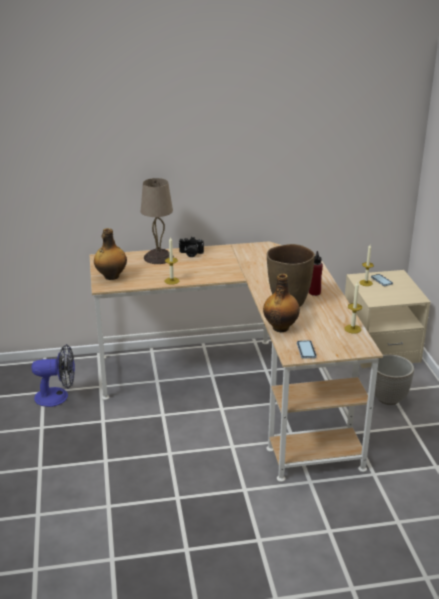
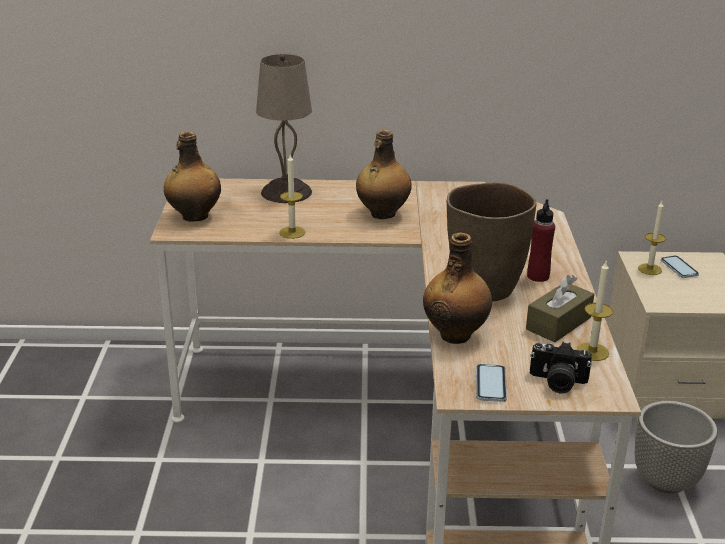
camera: 10 degrees right, 0 degrees up
fan [32,344,75,407] -> none
camera [179,237,204,257] -> camera moved to [530,342,592,393]
none -> bottle [356,130,412,219]
none -> brown tissue box [526,275,594,342]

